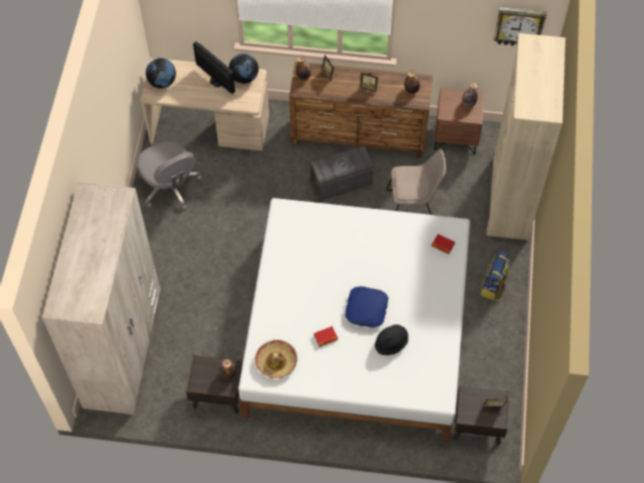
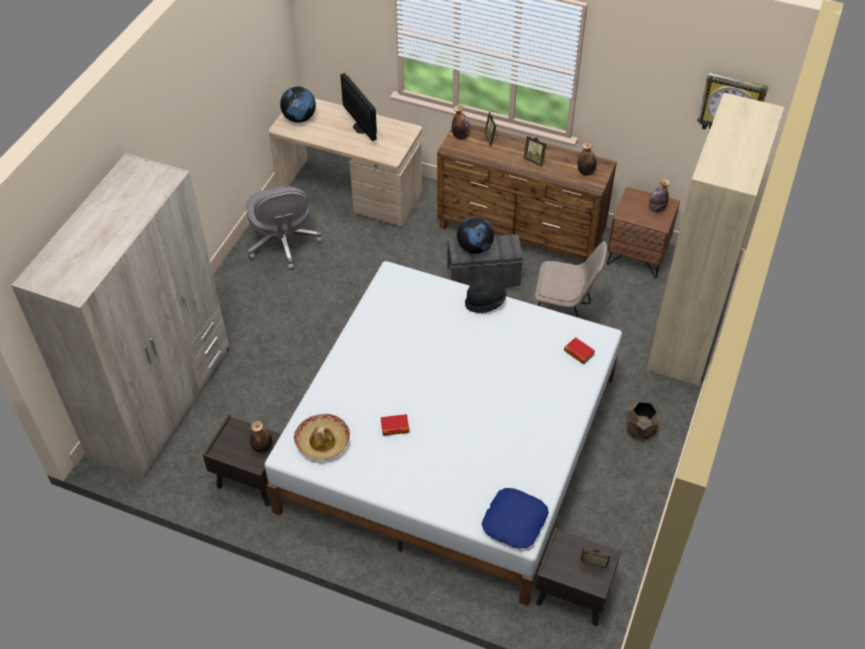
camera: 15 degrees right, 10 degrees down
globe [229,53,259,84] -> globe moved to [457,217,494,254]
blue pillow [345,286,388,328] -> blue pillow moved to [482,488,549,548]
black hat [375,325,408,355] -> black hat moved to [465,279,506,313]
backpack [480,251,510,301] -> brown planter [626,402,660,439]

